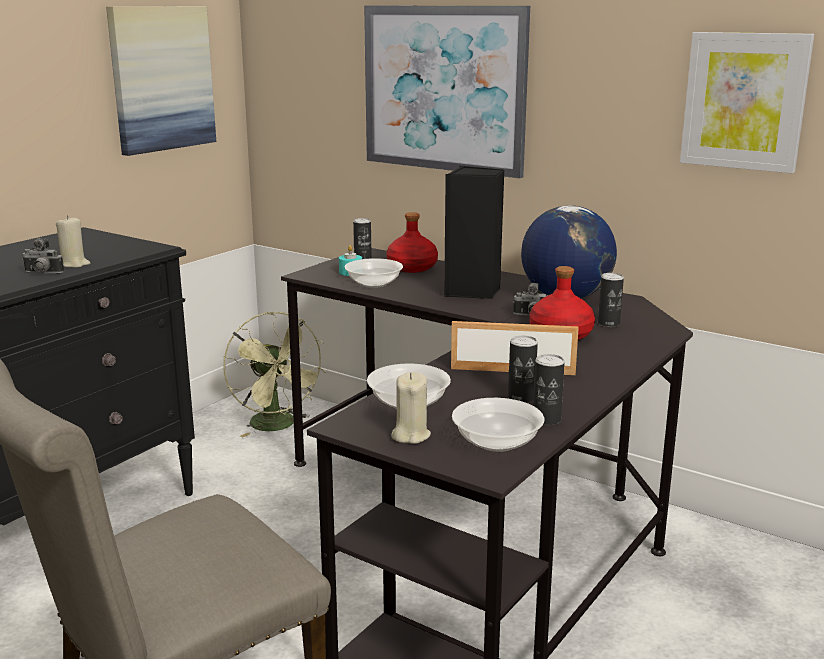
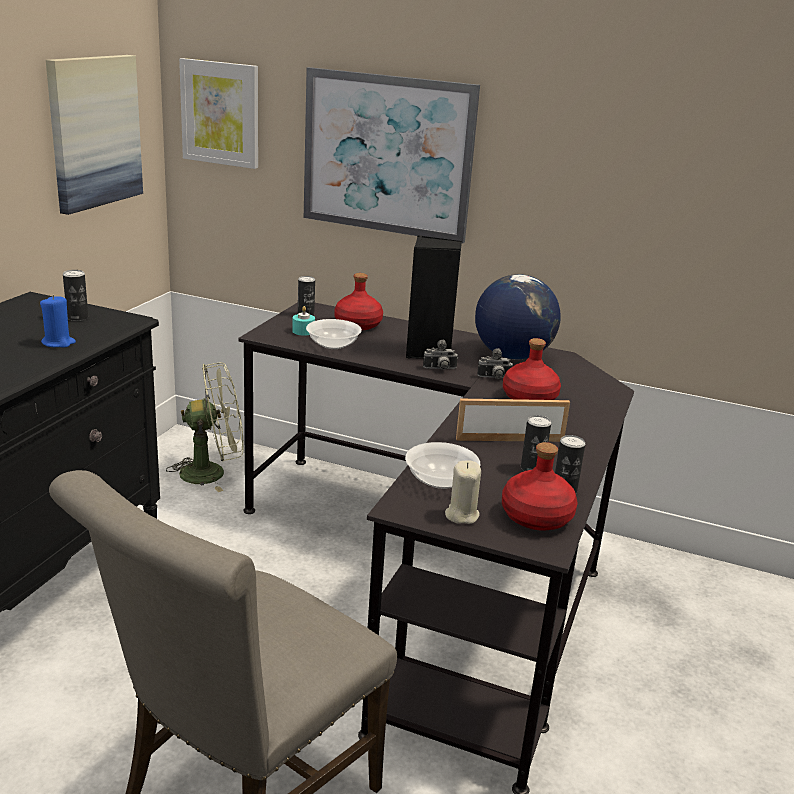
camera: 15 degrees left, 5 degrees up
camera [22,238,64,274] -> camera moved to [423,340,458,370]
beige candle [56,215,90,268] -> blue candle [40,295,76,347]
green fan [223,312,326,437] -> green fan turned 60 degrees counterclockwise [166,362,244,492]
bowl [452,398,544,452] -> red bottle [502,442,578,530]
can [598,273,624,327] -> can moved to [63,270,88,321]
picture [680,32,814,173] -> picture moved to [179,58,258,169]

